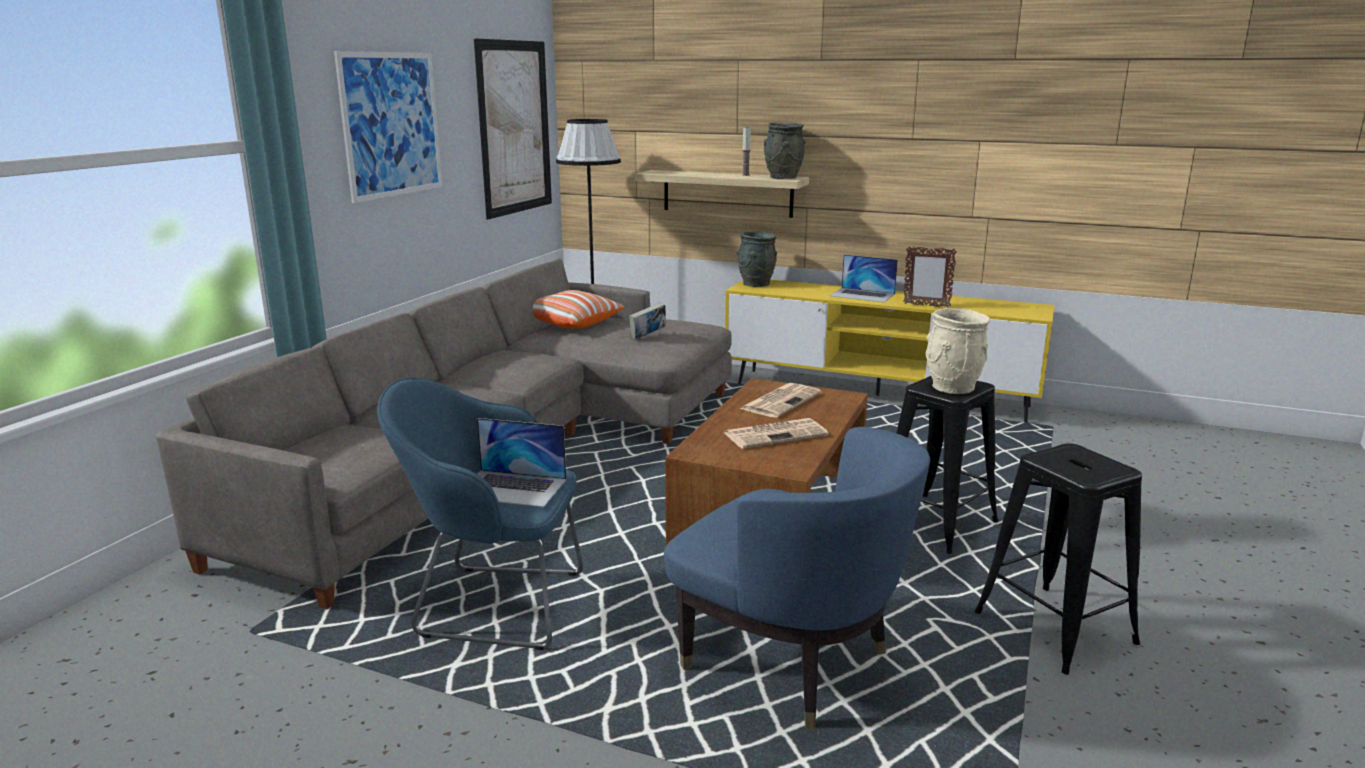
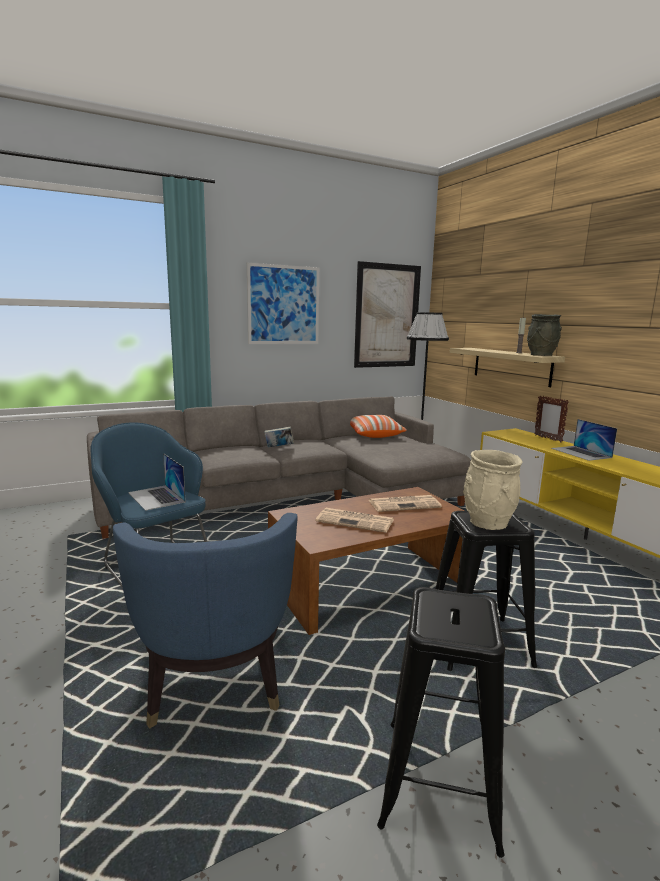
camera: 40 degrees right, 5 degrees down
book [629,302,666,340] -> book moved to [264,426,294,448]
grey vase [736,231,777,287] -> none
picture frame [903,246,957,308] -> picture frame moved to [534,396,569,442]

